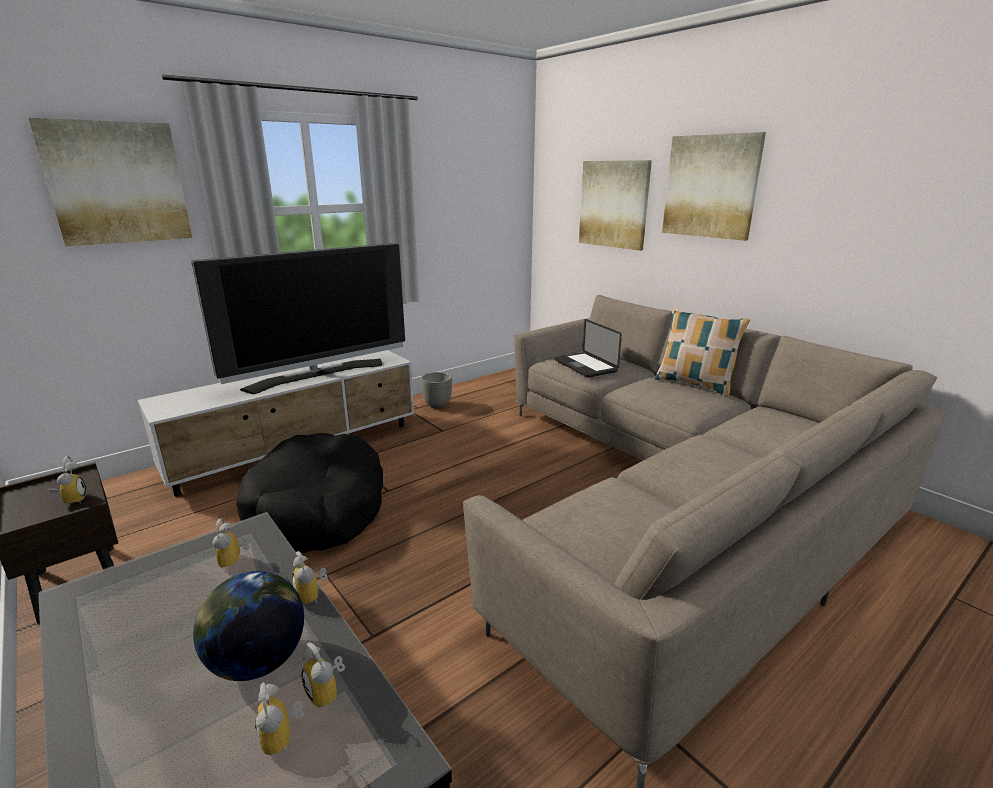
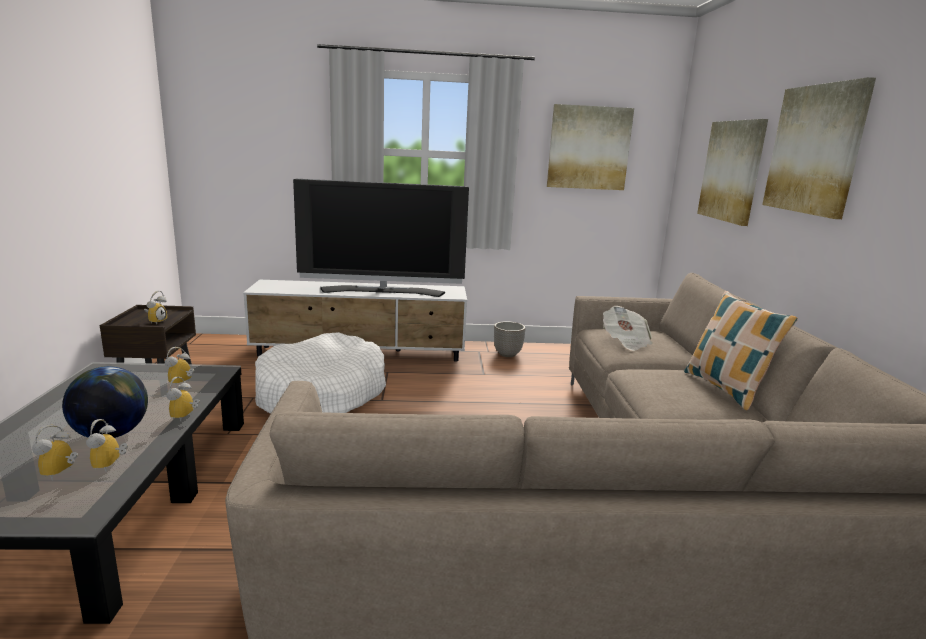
camera: 35 degrees right, 5 degrees down
picture [28,118,192,246] -> picture moved to [547,104,634,190]
black dog bed [236,433,383,553] -> white dog bed [255,332,386,414]
laptop [554,319,622,378] -> newspaper [603,306,653,351]

